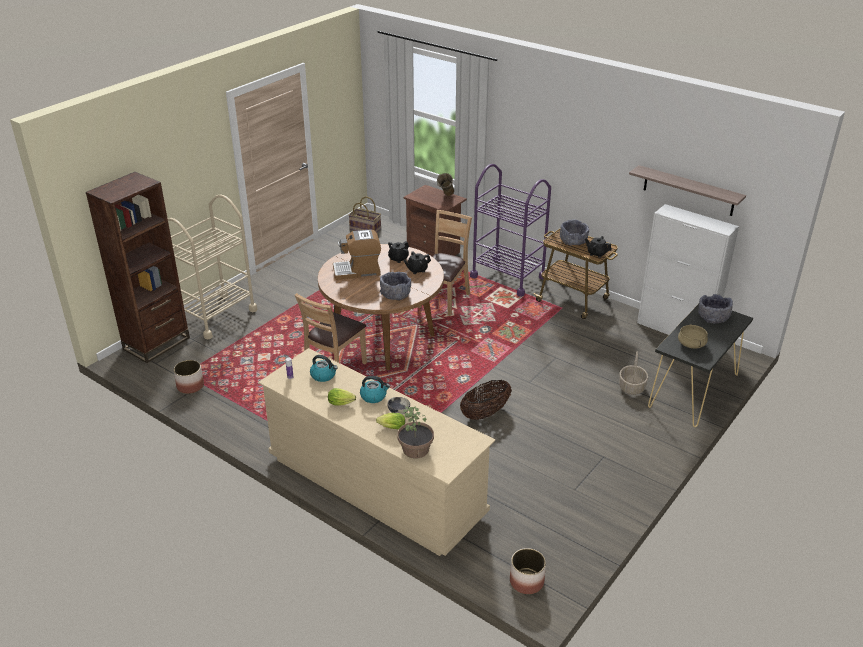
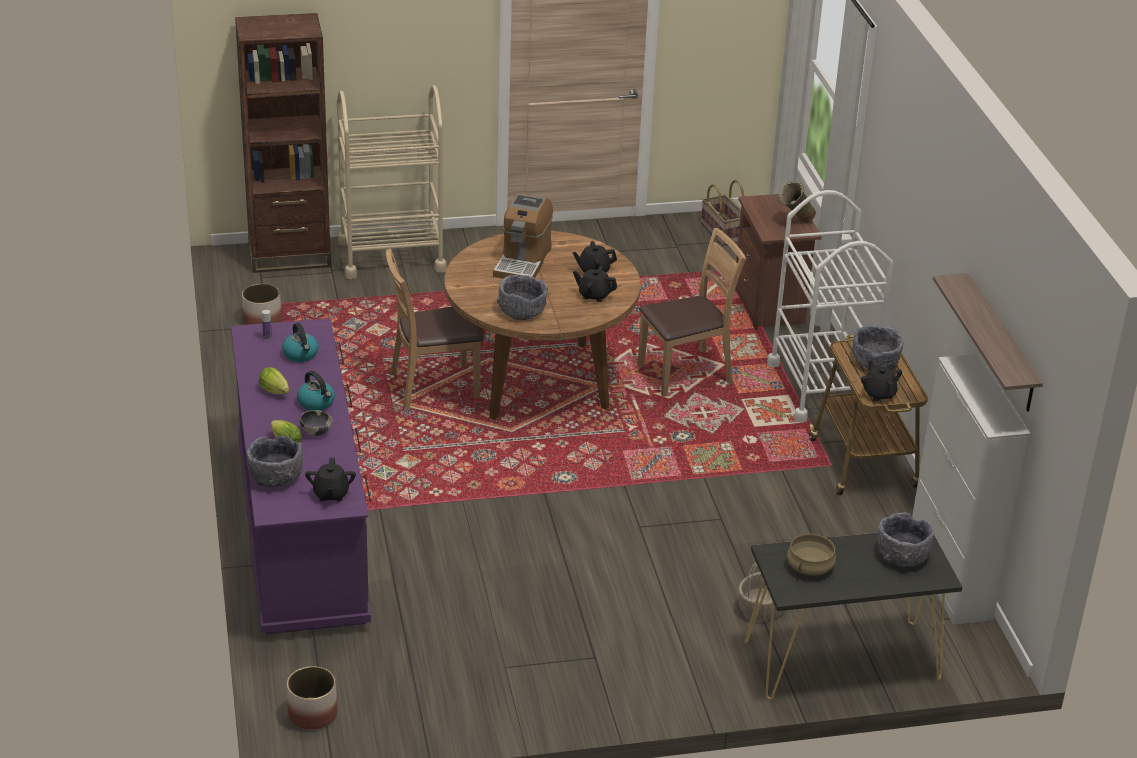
camera: 40 degrees right, 0 degrees up
beige dresser [258,348,495,556] -> purple dresser [231,318,371,634]
coffee machine [333,229,381,280] -> coffee machine turned 105 degrees counterclockwise [493,193,553,279]
potted plant [397,406,434,458] -> grey bowl [247,436,303,488]
basket [460,380,512,420] -> none
purple cart [470,164,551,297] -> white cart [767,190,893,423]
none -> black teapot [305,458,356,501]

